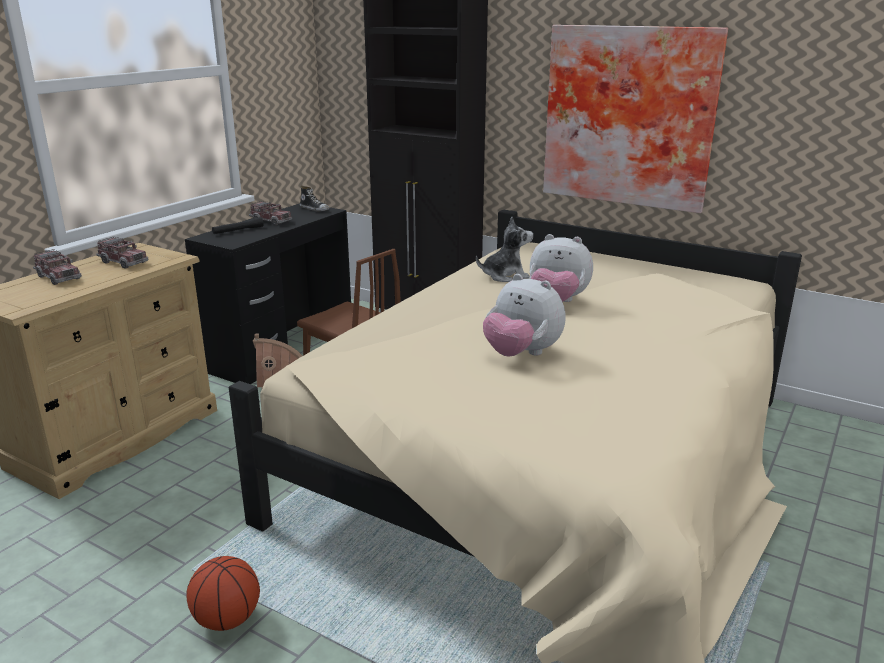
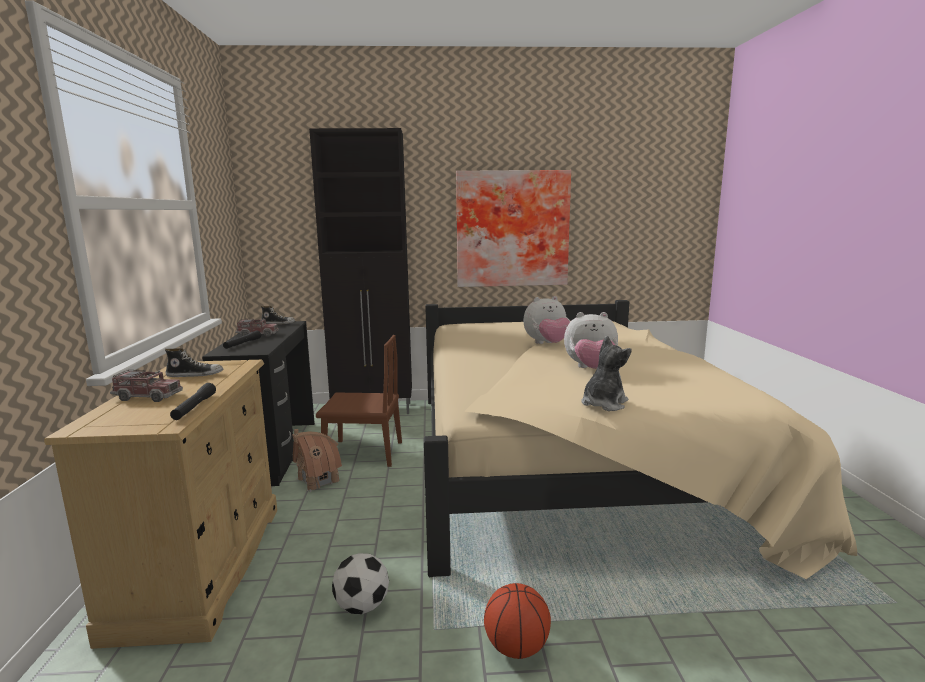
camera: 35 degrees left, 10 degrees down
toy truck [96,237,149,269] -> shoe [165,348,224,377]
plush toy [476,217,533,282] -> plush toy moved to [581,336,632,411]
none -> black flashlight [170,383,216,420]
none -> football [332,553,389,614]

